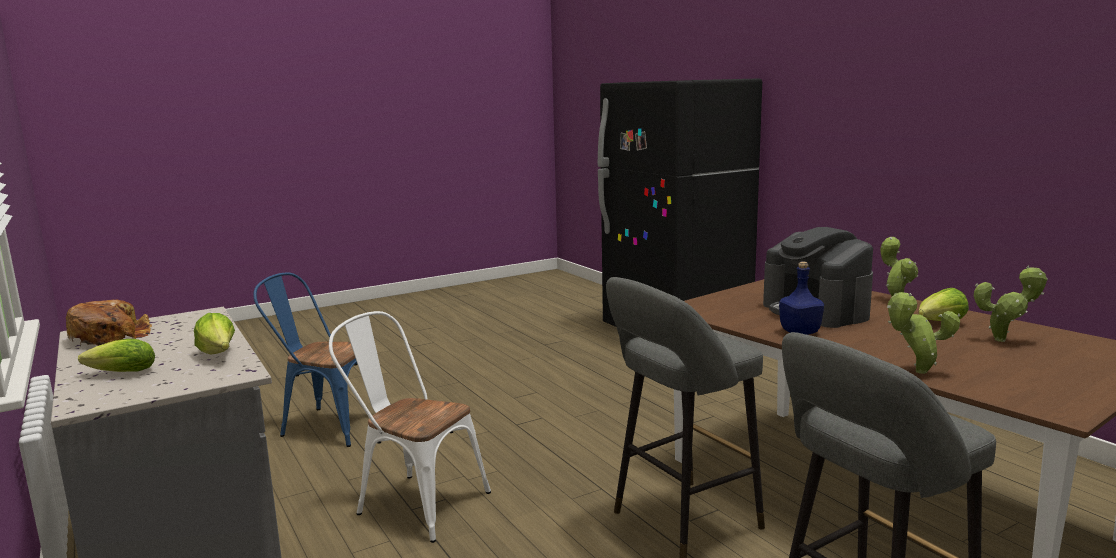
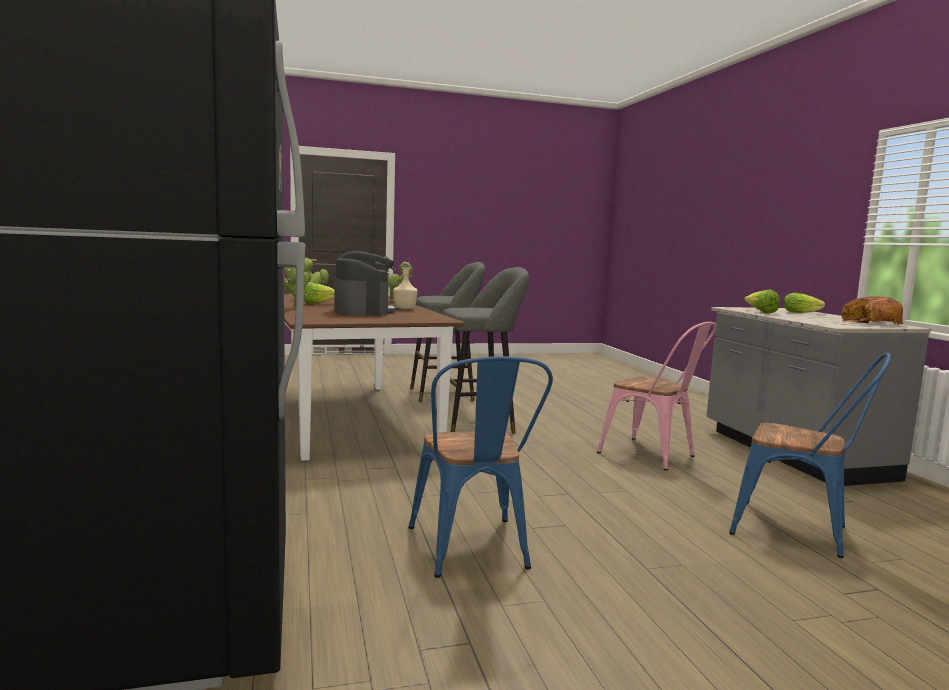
camera: 165 degrees left, 5 degrees down
white chair [329,311,491,543] -> pink chair [597,322,716,471]
blue bottle [779,261,824,335] -> beige bottle [393,264,418,309]
none -> blue chair [408,356,553,578]

